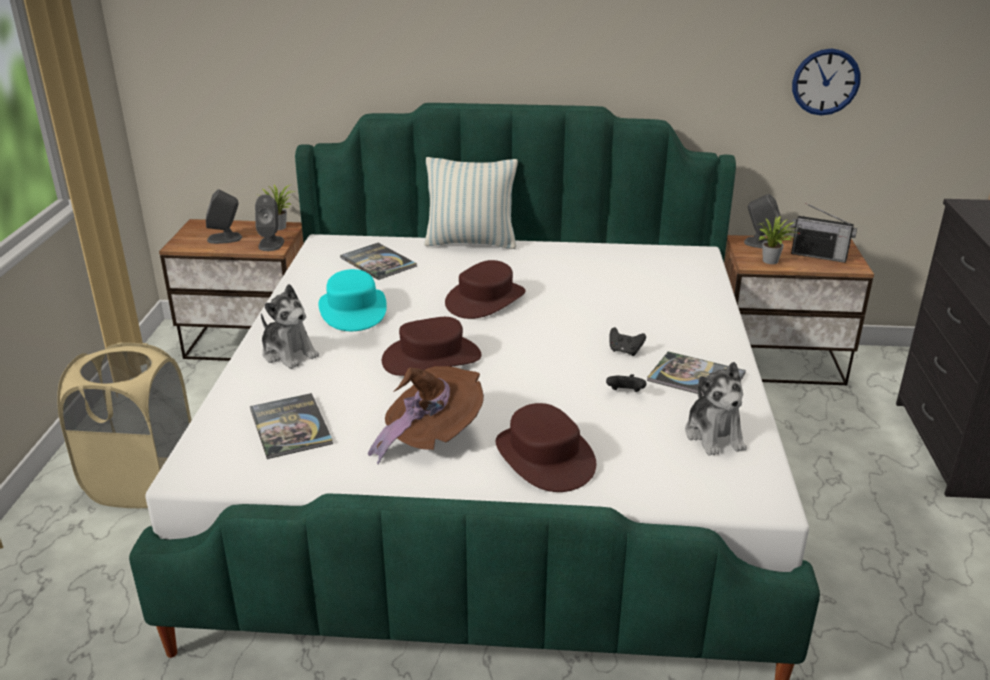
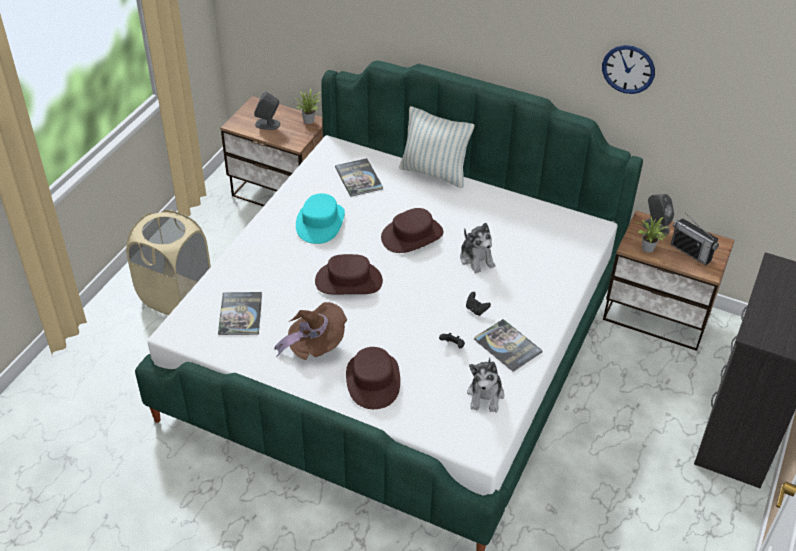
camera: 20 degrees right, 15 degrees up
grey speaker [255,194,284,251] -> none
plush toy [261,284,319,369] -> plush toy moved to [460,223,496,274]
wall clock [792,48,861,115] -> wall clock moved to [602,45,655,94]

